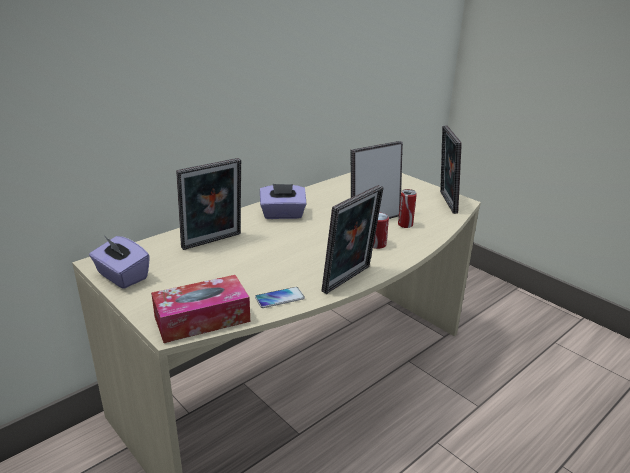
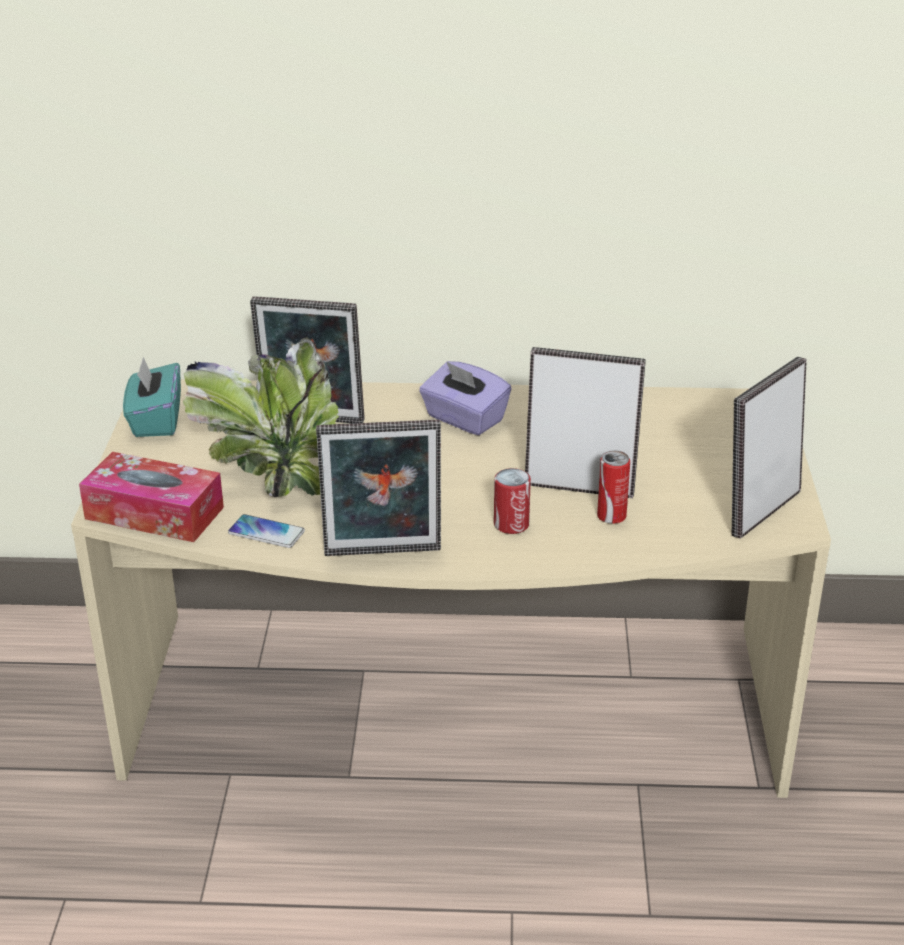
camera: 45 degrees right, 5 degrees up
purple tissue box [89,236,150,289] -> turquoise tissue box [123,357,181,437]
none -> potted plant [183,337,339,497]

